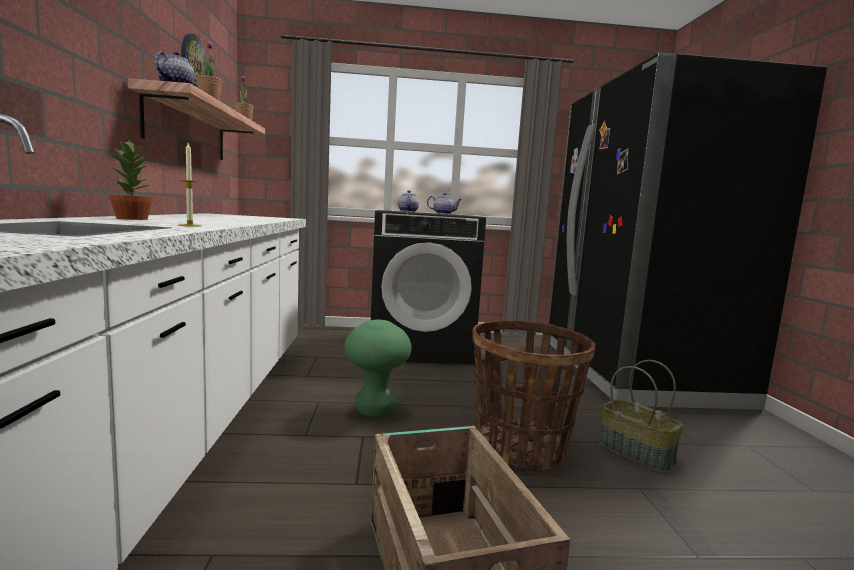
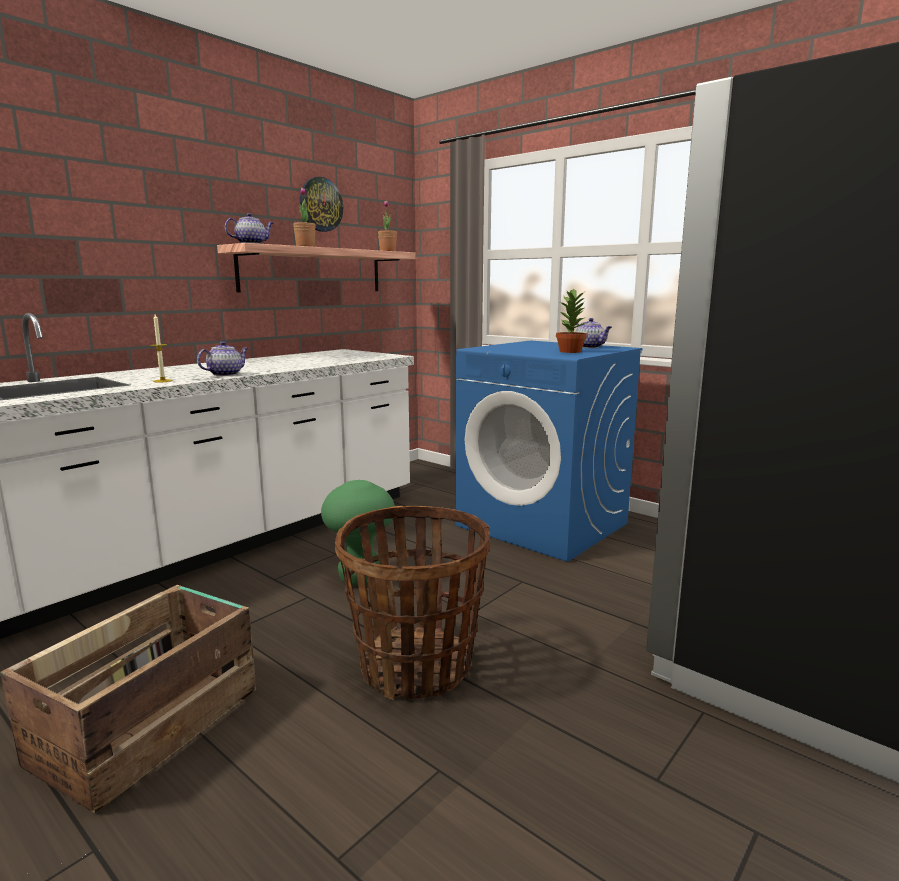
camera: 45 degrees right, 5 degrees up
potted plant [109,141,153,220] -> potted plant moved to [556,288,587,353]
black washing machine [371,210,486,364] -> blue washing machine [456,341,643,562]
teapot [398,190,419,212] -> teapot moved to [197,341,248,376]
basket [599,360,684,472] -> none

